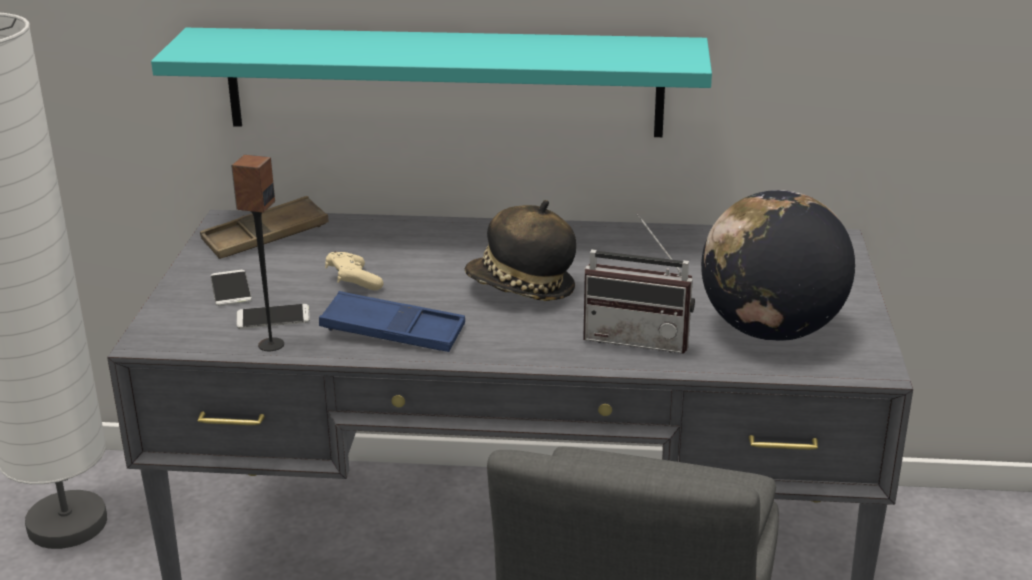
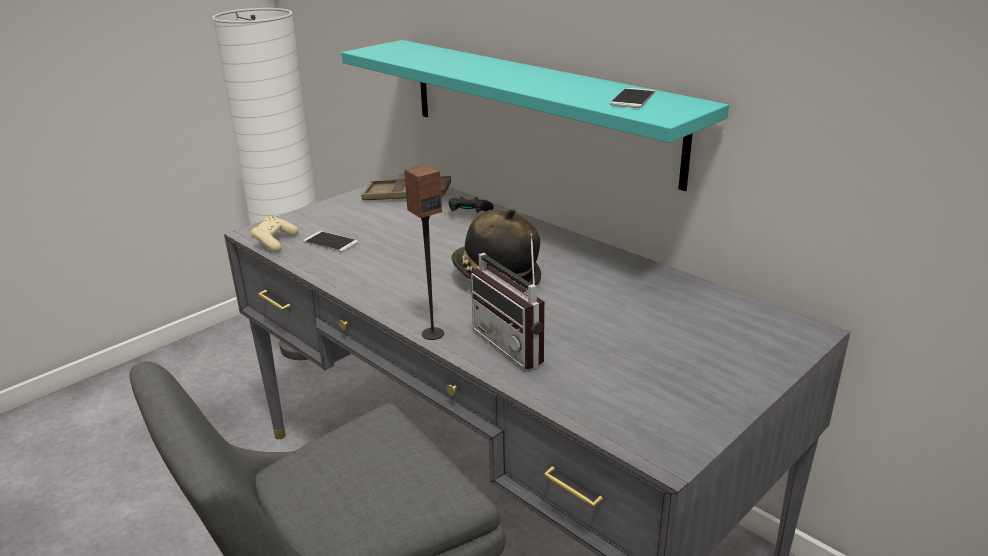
camera: 40 degrees right, 0 degrees up
phone [211,270,252,306] -> phone moved to [610,88,655,108]
speaker [231,155,284,351] -> speaker moved to [404,164,444,340]
blue tray [319,291,465,352] -> none
beige game controller [325,251,383,291] -> beige game controller moved to [251,217,299,252]
globe [701,190,855,341] -> none
none -> black game controller [449,196,493,213]

